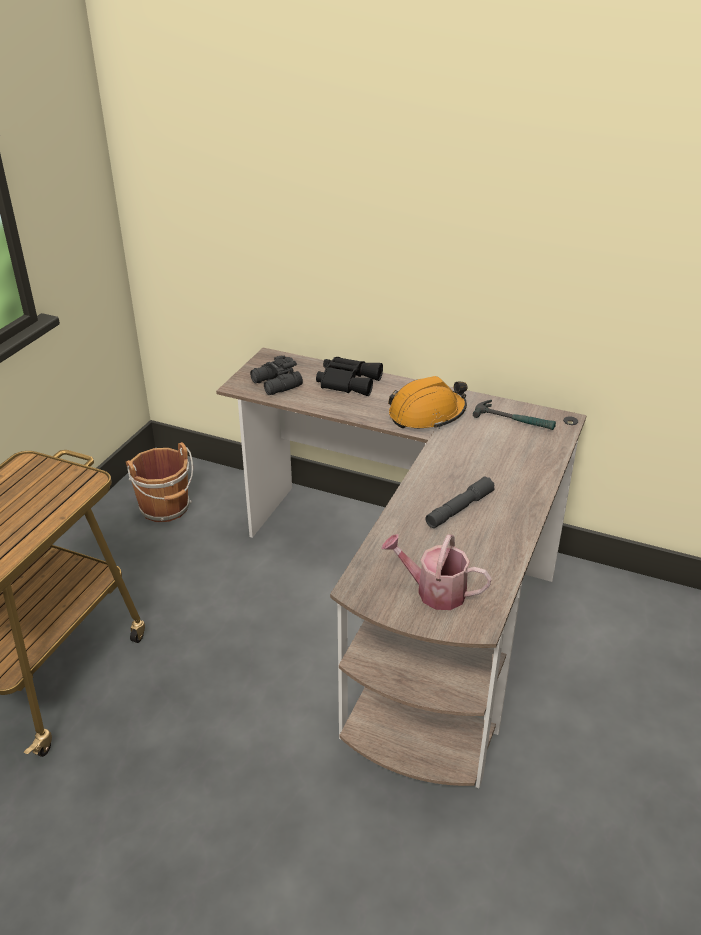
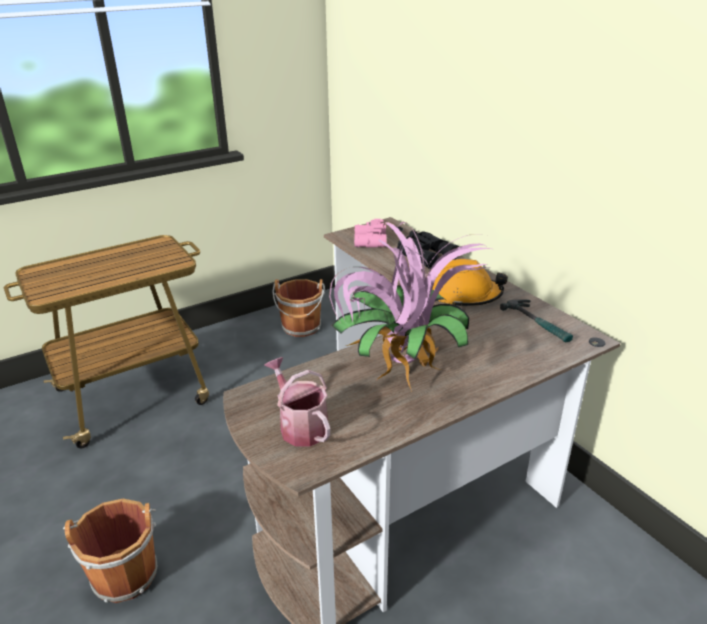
camera: 35 degrees right, 5 degrees down
black binoculars [250,355,303,395] -> pink binoculars [354,219,387,247]
grey flashlight [426,476,495,528] -> potted plant [329,222,492,392]
none -> brown bucket [63,499,157,603]

